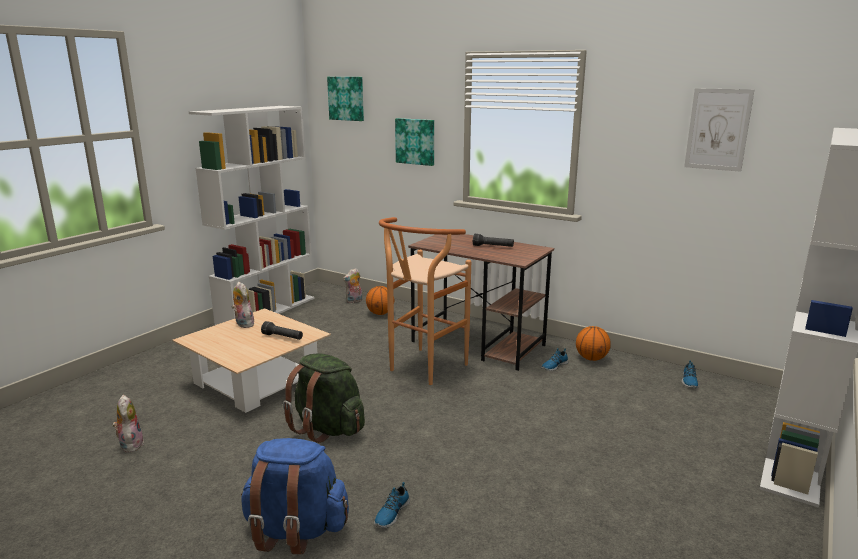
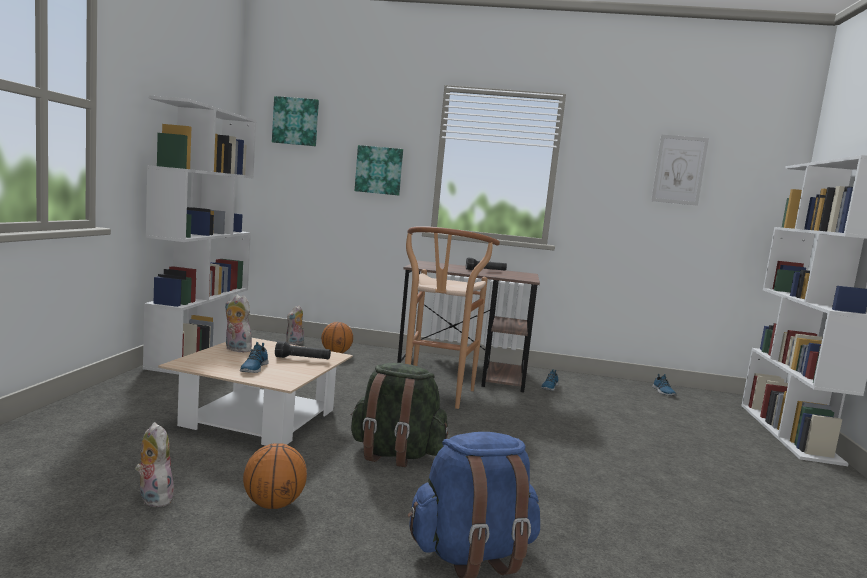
camera: 25 degrees left, 10 degrees down
shoe [374,482,410,528] -> shoe moved to [240,342,269,373]
basketball [576,326,611,361] -> basketball moved to [243,443,307,509]

